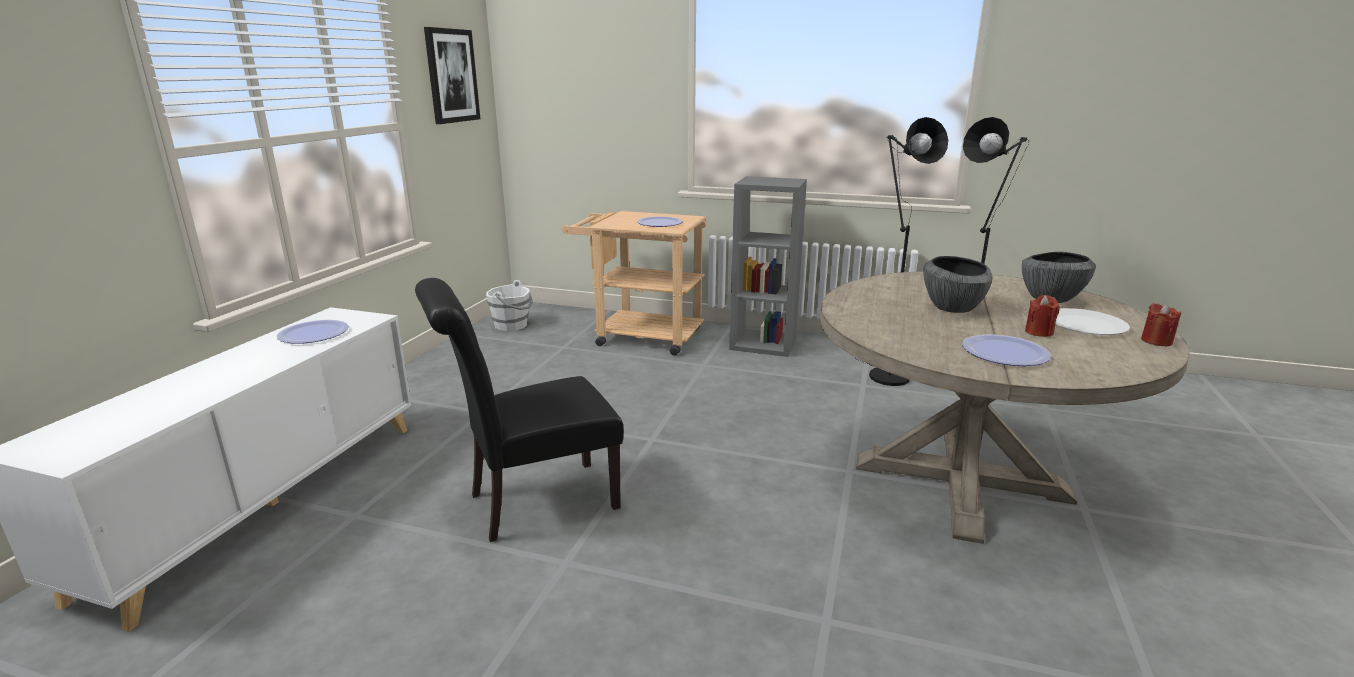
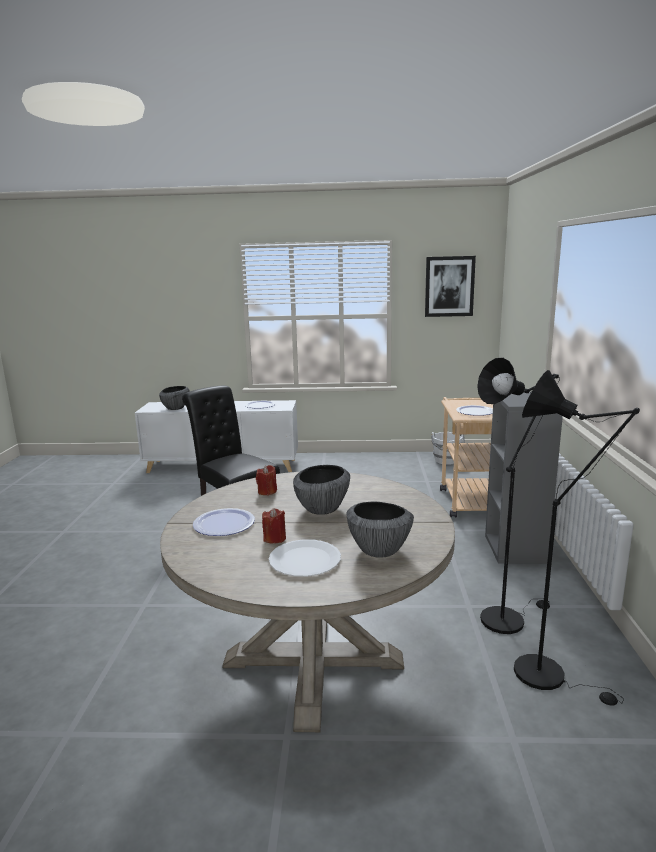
camera: 75 degrees right, 5 degrees down
red candle [1141,303,1181,346] -> red candle moved to [256,465,277,495]
none -> bowl [159,386,189,410]

